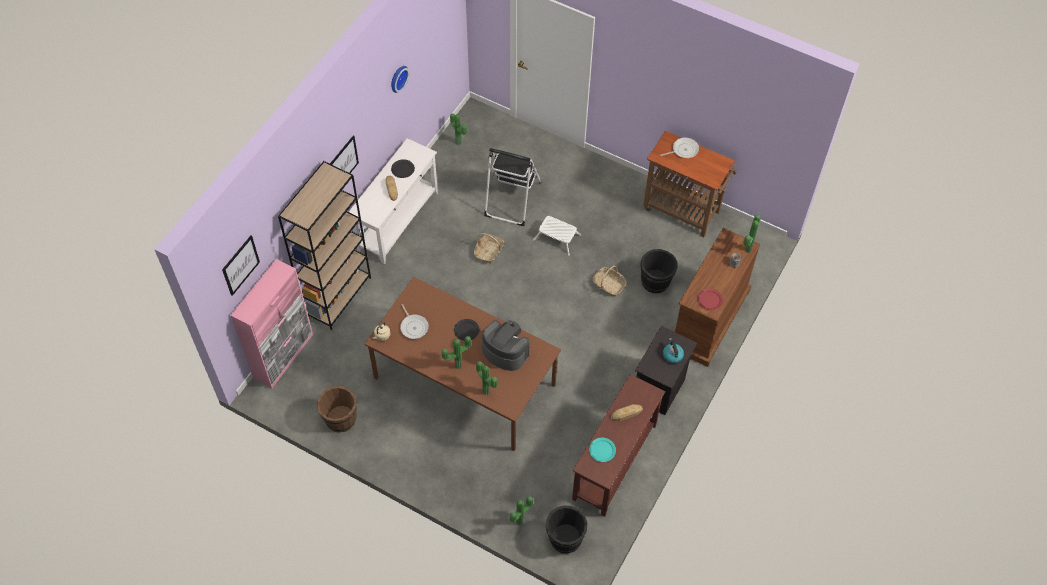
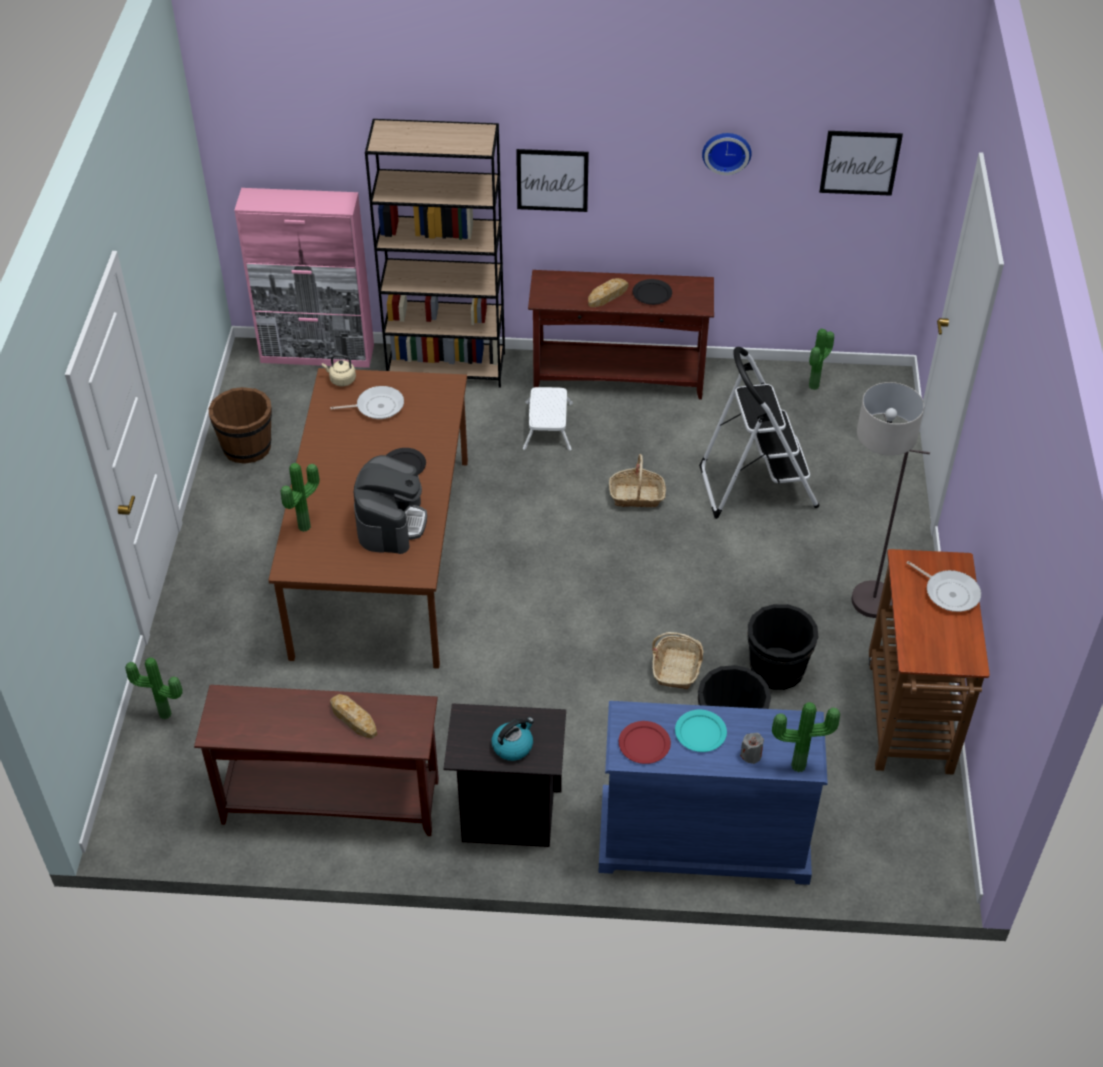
camera: 65 degrees right, 10 degrees down
picture [222,235,260,296] -> picture moved to [819,131,903,196]
white console table [349,138,438,264] -> brown console table [528,270,714,399]
frying pan [400,304,429,339] -> frying pan turned 135 degrees counterclockwise [330,386,404,419]
potted plant [442,336,471,369] -> none
white step ladder [533,216,581,256] -> white step ladder moved to [523,387,573,451]
black bucket [546,505,587,554] -> black bucket moved to [747,604,818,690]
turquoise plate [589,437,616,462] -> turquoise plate moved to [675,710,727,752]
brown dresser [674,228,760,367] -> blue dresser [598,701,828,885]
none -> grey floor lamp [852,382,930,618]

